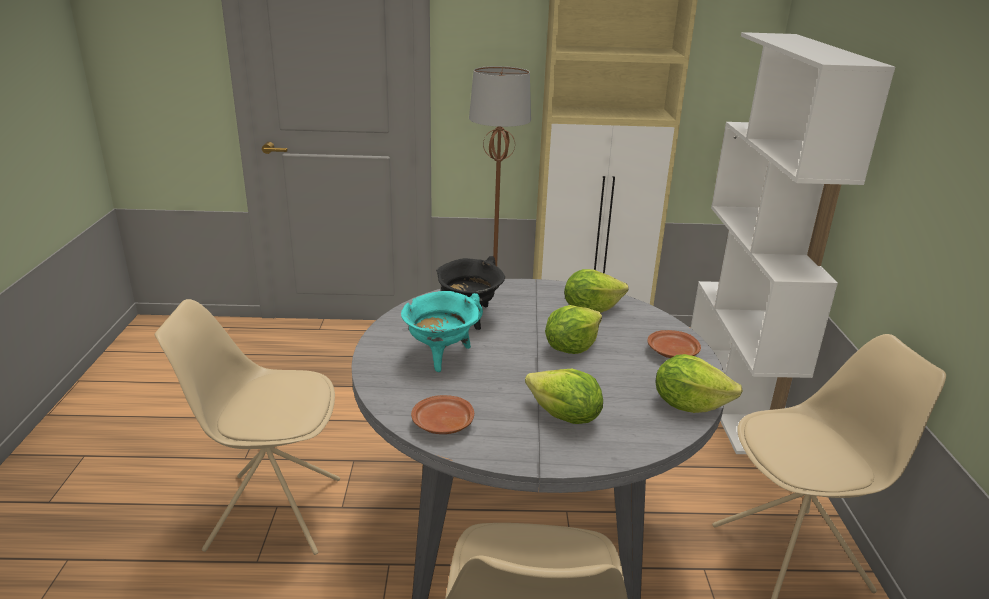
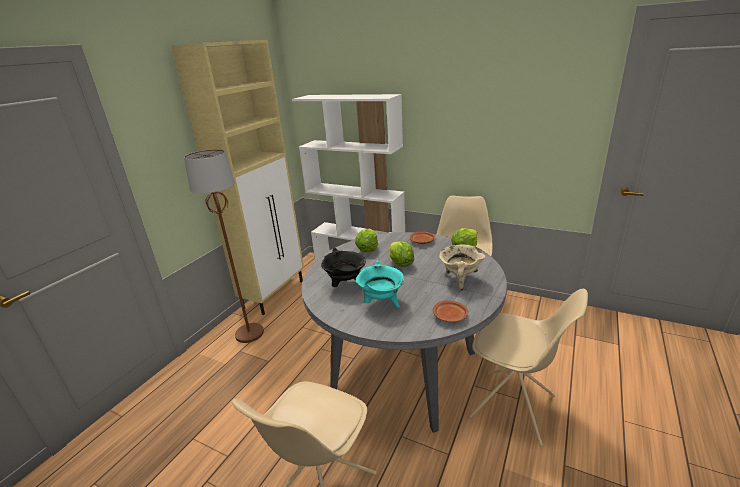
camera: 60 degrees left, 0 degrees up
lettuce [525,369,603,424] -> beige cooking pot [439,244,485,291]

